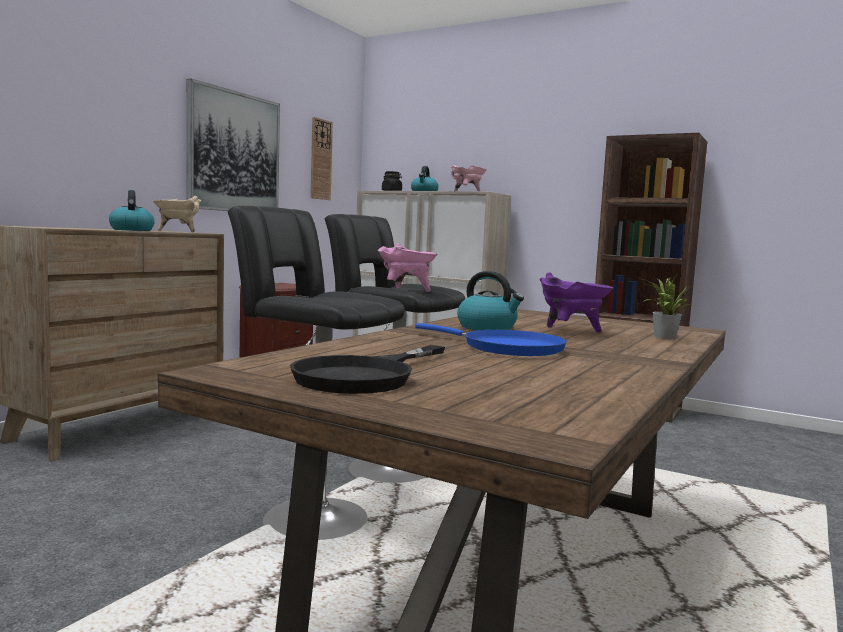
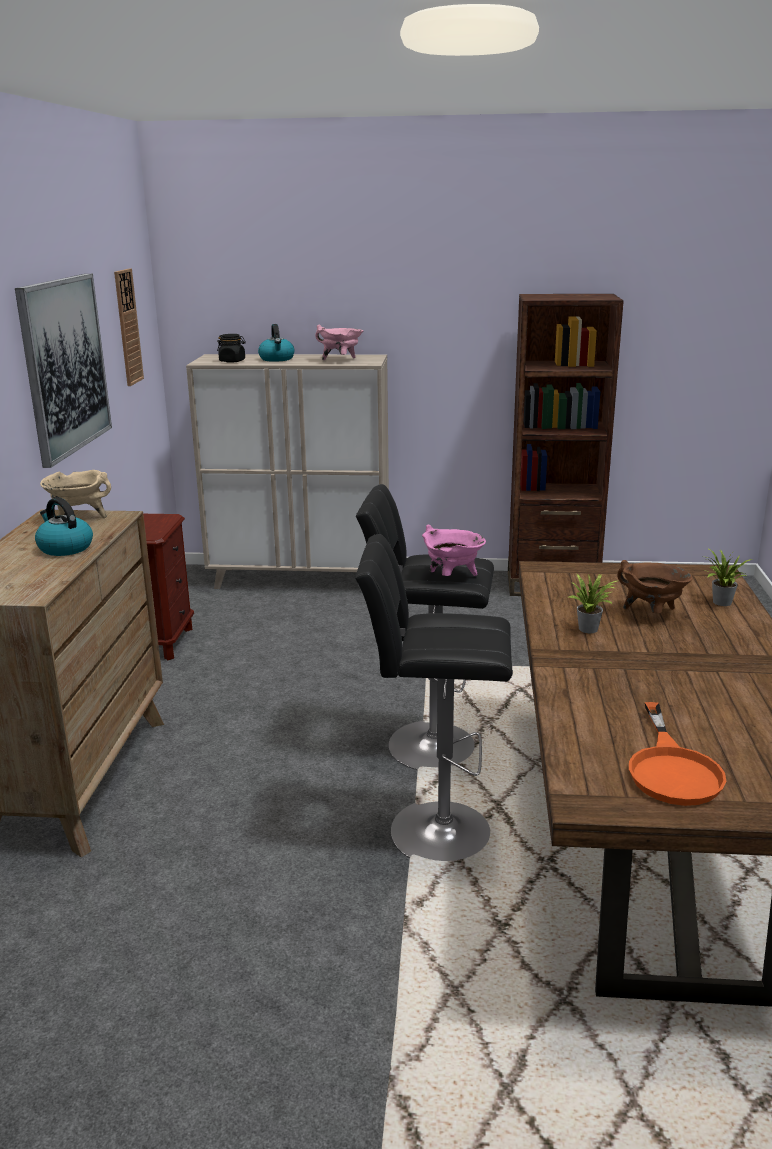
camera: 25 degrees left, 15 degrees up
black frying pan [290,345,445,394] -> orange frying pan [629,702,726,806]
blue frying pan [415,323,567,356] -> none
kettle [457,271,524,330] -> potted plant [569,573,619,633]
purple cooking pot [540,272,613,332] -> brown cooking pot [617,560,693,613]

